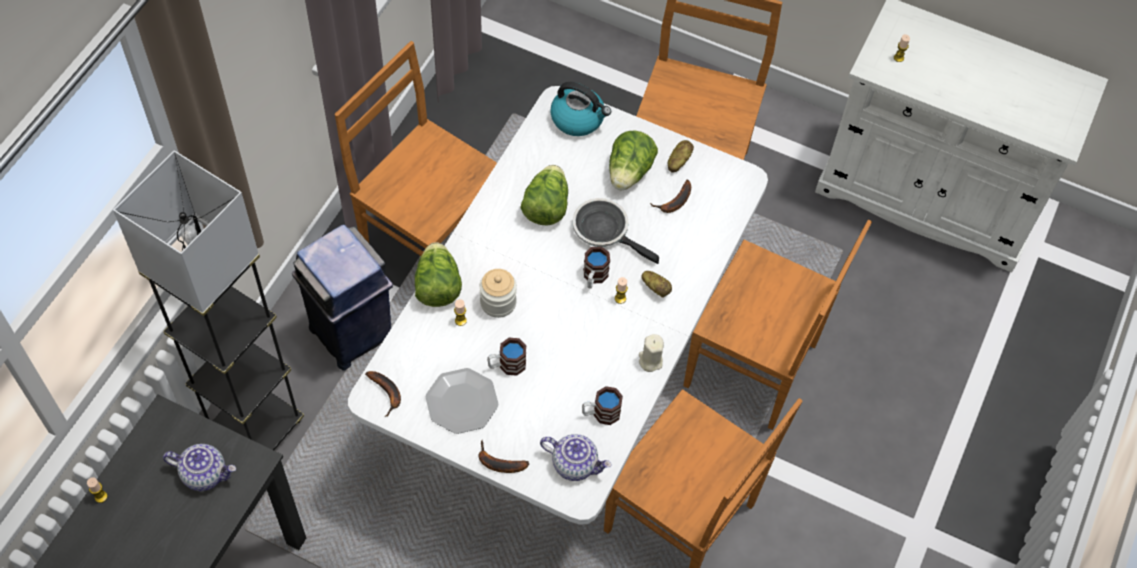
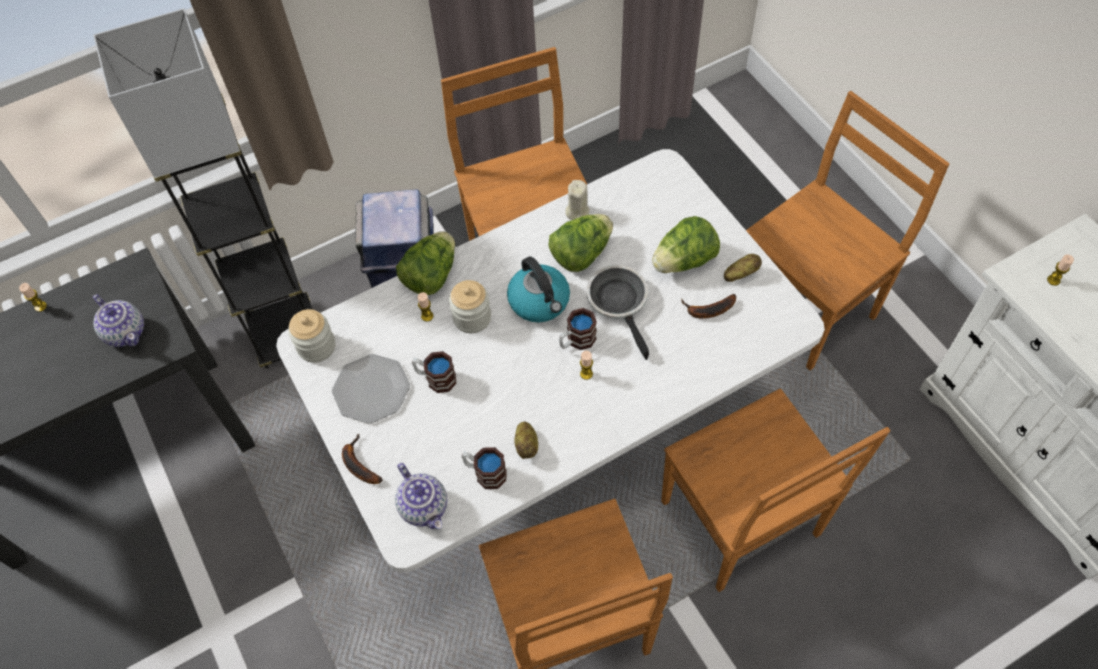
camera: 40 degrees right, 0 degrees up
banana [365,371,401,417] -> jar [288,309,335,363]
kettle [550,82,611,136] -> kettle moved to [507,256,570,322]
beige candle [639,334,664,372] -> beige candle moved to [565,180,590,220]
potato [641,271,672,298] -> potato moved to [514,422,538,459]

